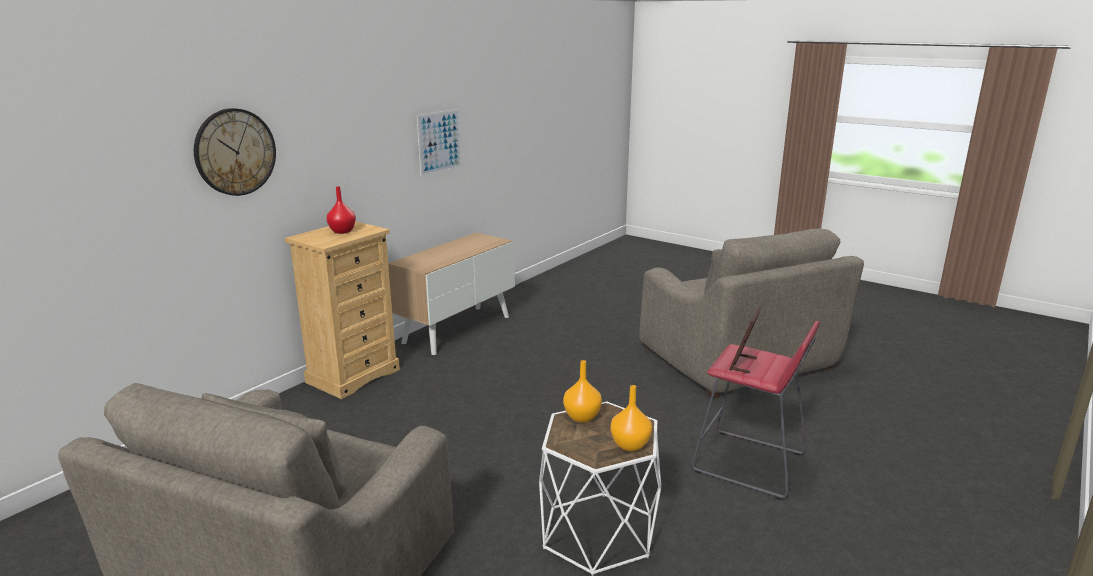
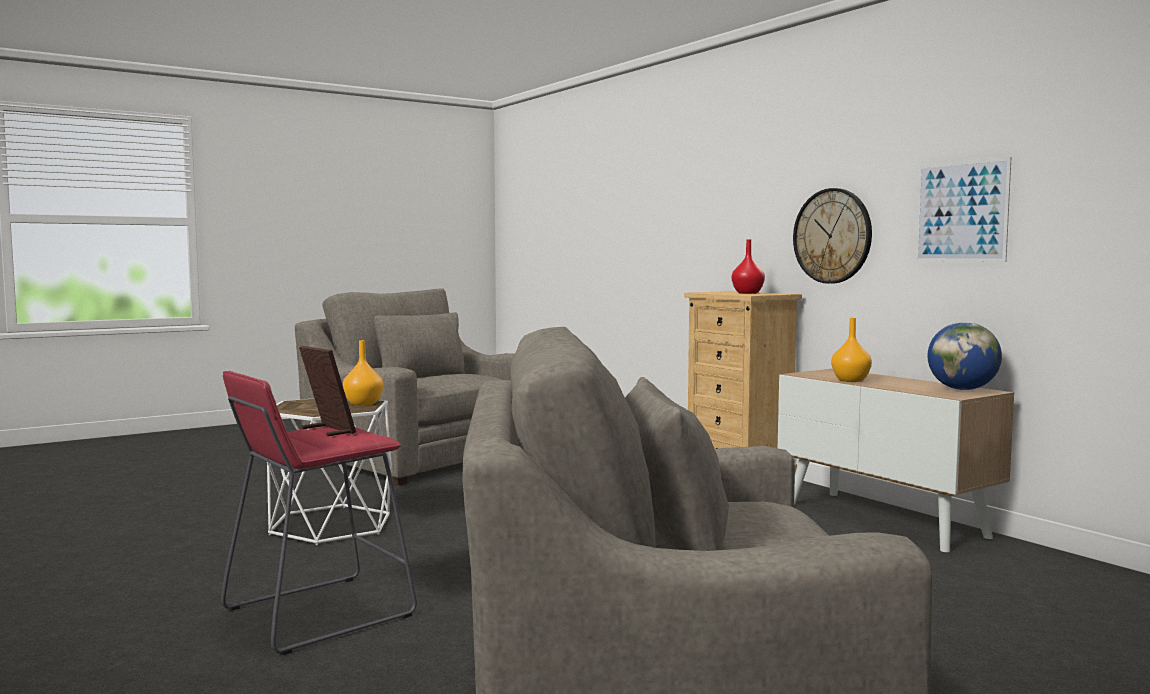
camera: 110 degrees right, 15 degrees down
wall clock [194,108,276,196] -> wall clock moved to [793,188,872,284]
orange vase [611,385,652,451] -> orange vase moved to [831,318,872,382]
none -> globe [928,322,1002,390]

